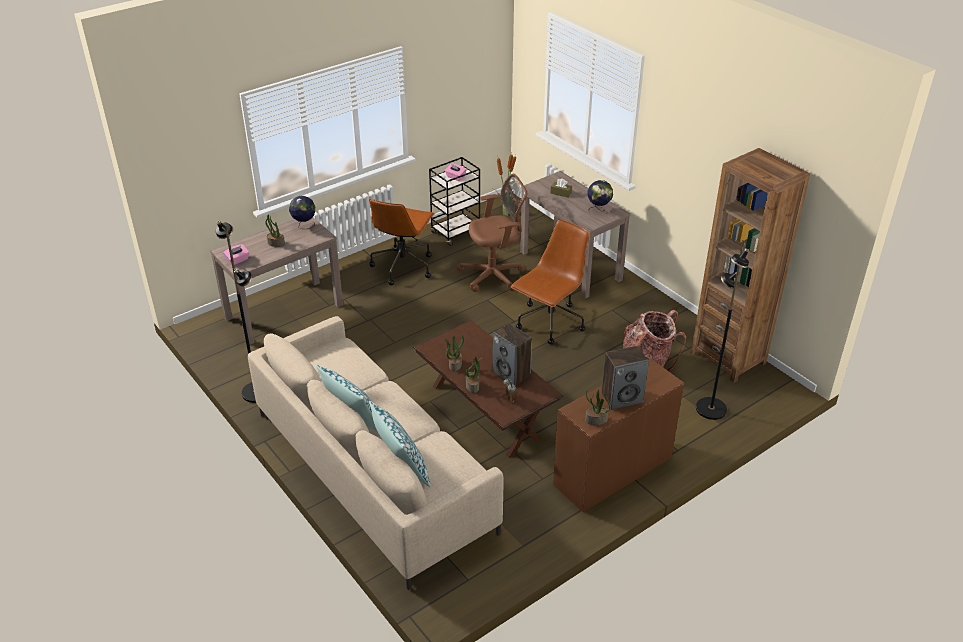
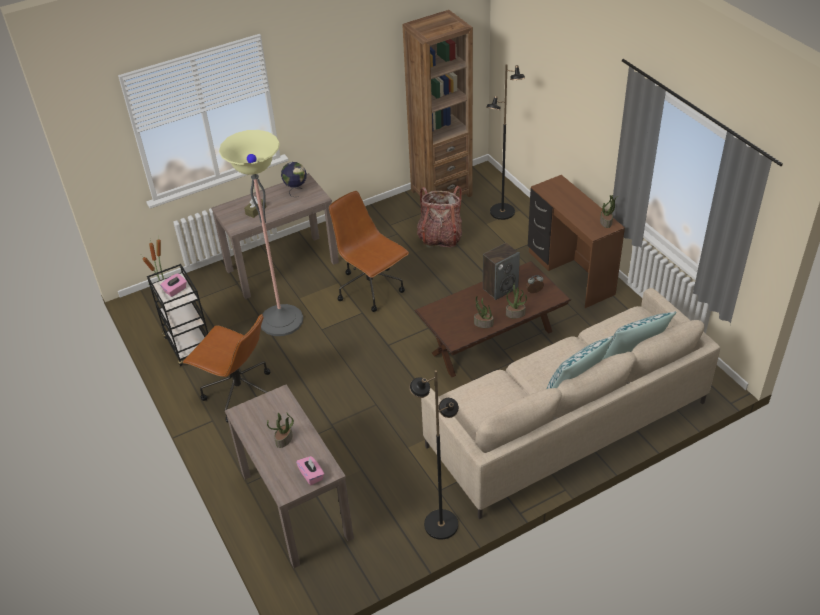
camera: 80 degrees left, 5 degrees up
globe [289,196,315,229] -> none
brown office chair [456,174,527,292] -> floor lamp [219,130,303,336]
speaker [602,346,649,410] -> none

